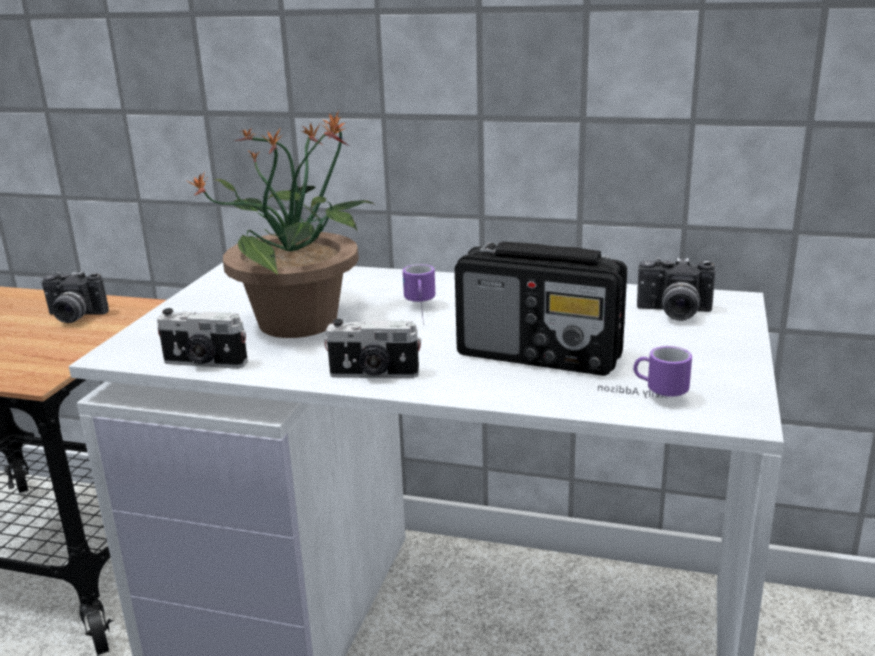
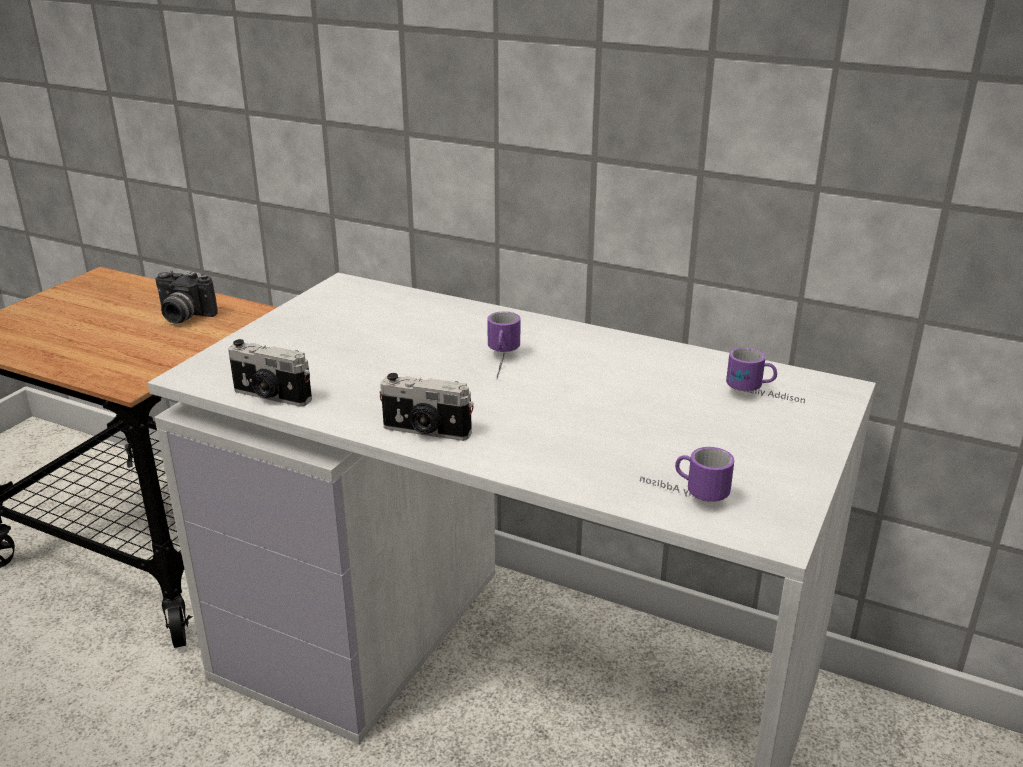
camera: 10 degrees right, 5 degrees up
potted plant [185,110,374,338] -> none
radio [455,241,627,376] -> none
camera [637,257,715,321] -> mug [726,347,805,403]

